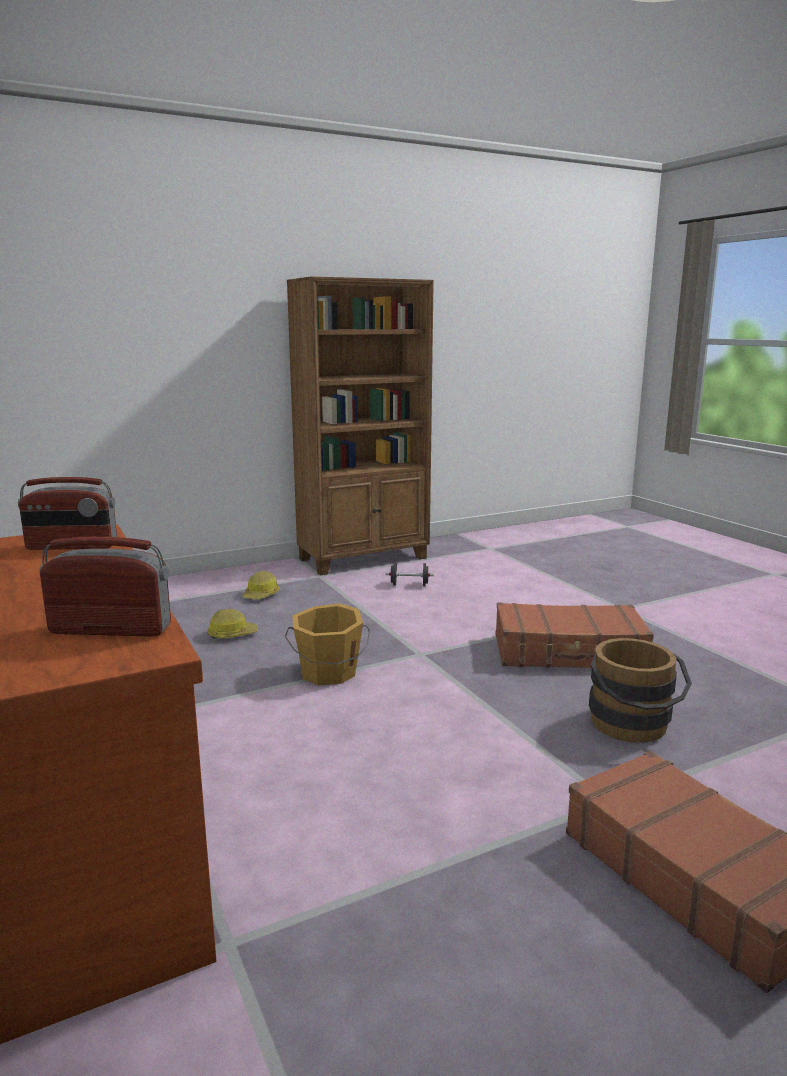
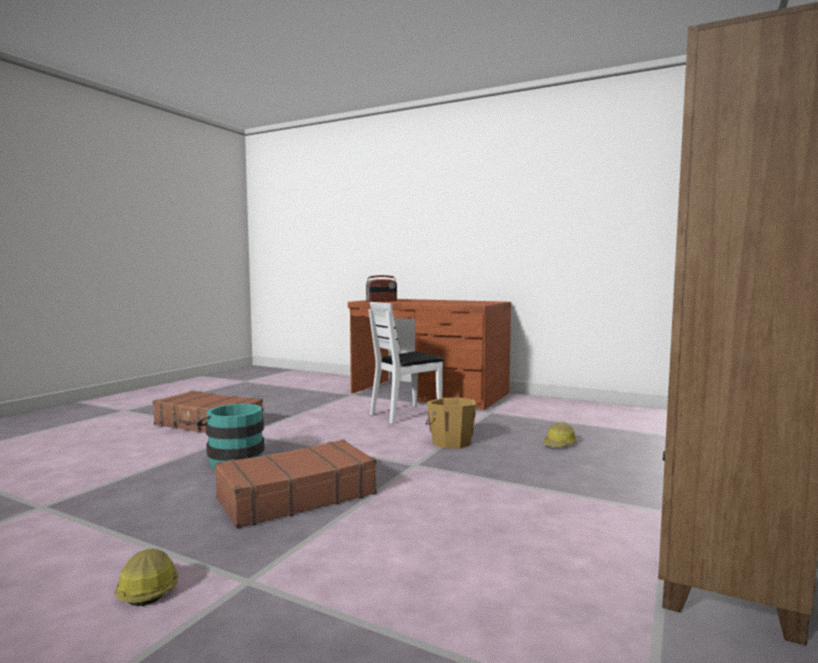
camera: 145 degrees right, 10 degrees down
radio [18,477,117,550] -> none
hard hat [243,571,280,599] -> hard hat moved to [115,549,178,606]
black dumbbell [385,563,434,586] -> none
brown bucket [589,638,692,743] -> turquoise bucket [197,404,264,468]
none -> white chair [368,302,445,424]

